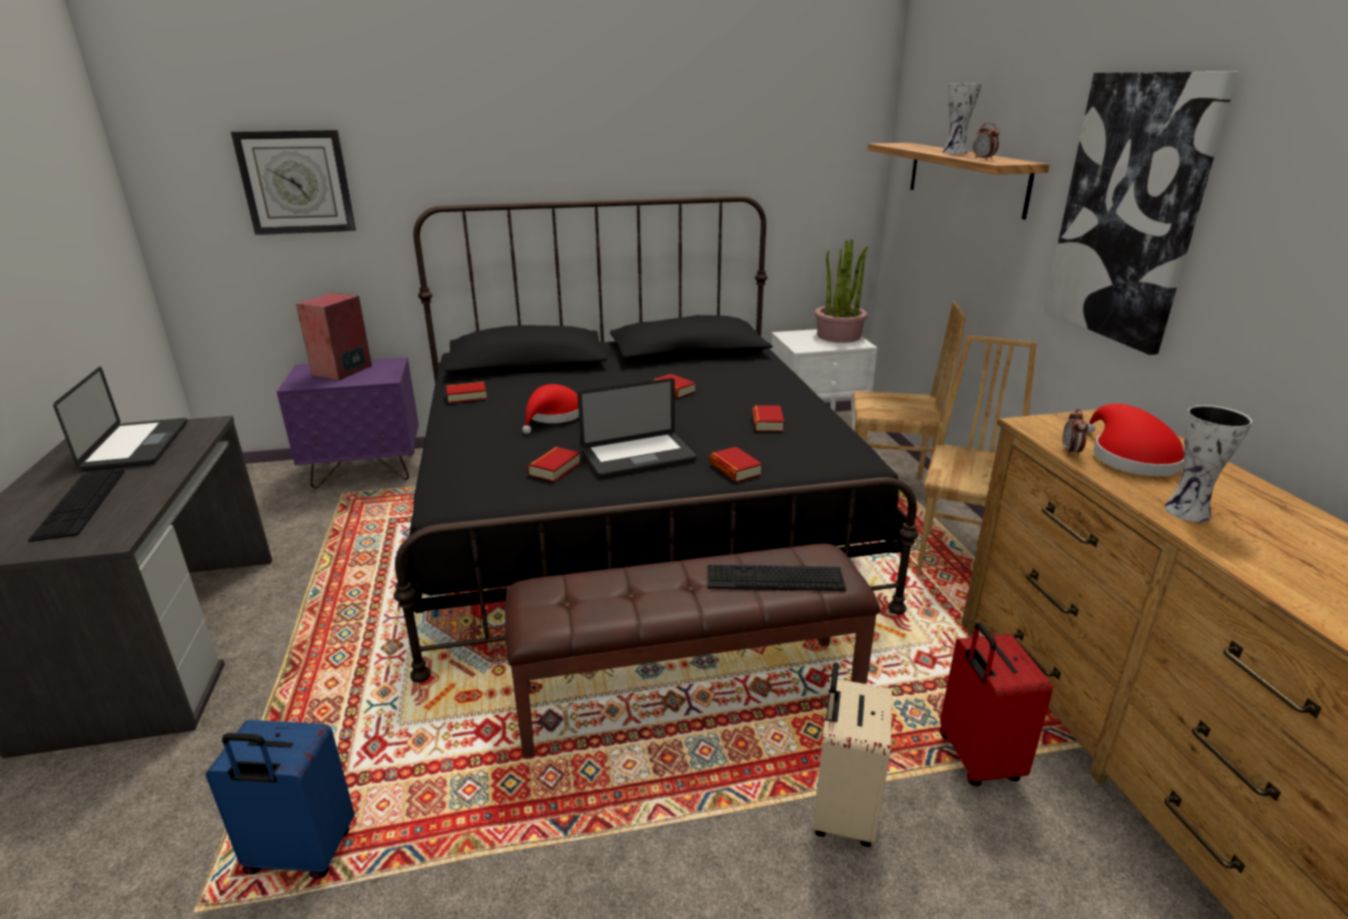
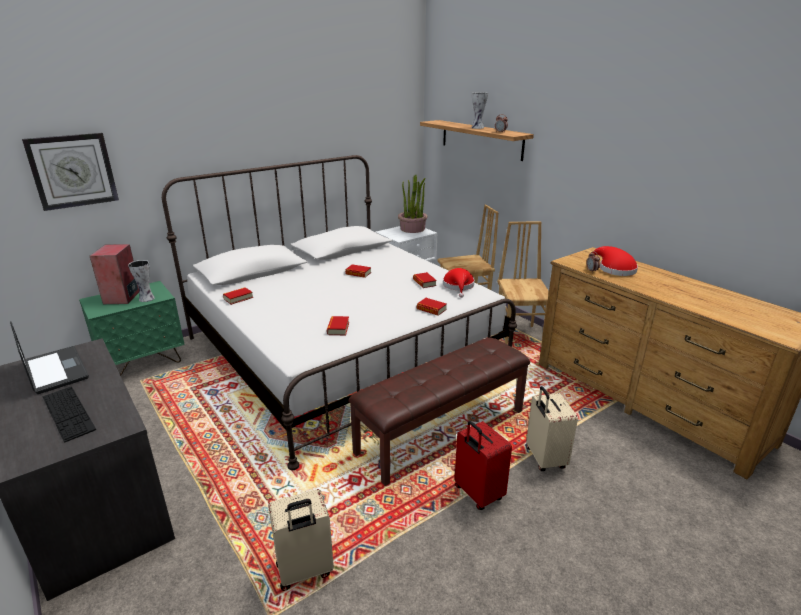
camera: 25 degrees left, 0 degrees up
blue suitcase [206,720,355,879] -> beige suitcase [268,489,334,591]
purple nightstand [277,357,419,488] -> green nightstand [79,281,185,376]
black bed [394,196,919,683] -> white bed [162,155,517,470]
red hat [522,384,579,434] -> red hat moved to [443,268,474,298]
laptop [578,378,697,478] -> none
keyboard [707,565,846,591] -> none
red suitcase [940,622,1053,786] -> red suitcase moved to [455,421,512,510]
picture [1044,71,1238,355] -> none
vase [1164,405,1252,522] -> vase moved to [128,260,155,302]

